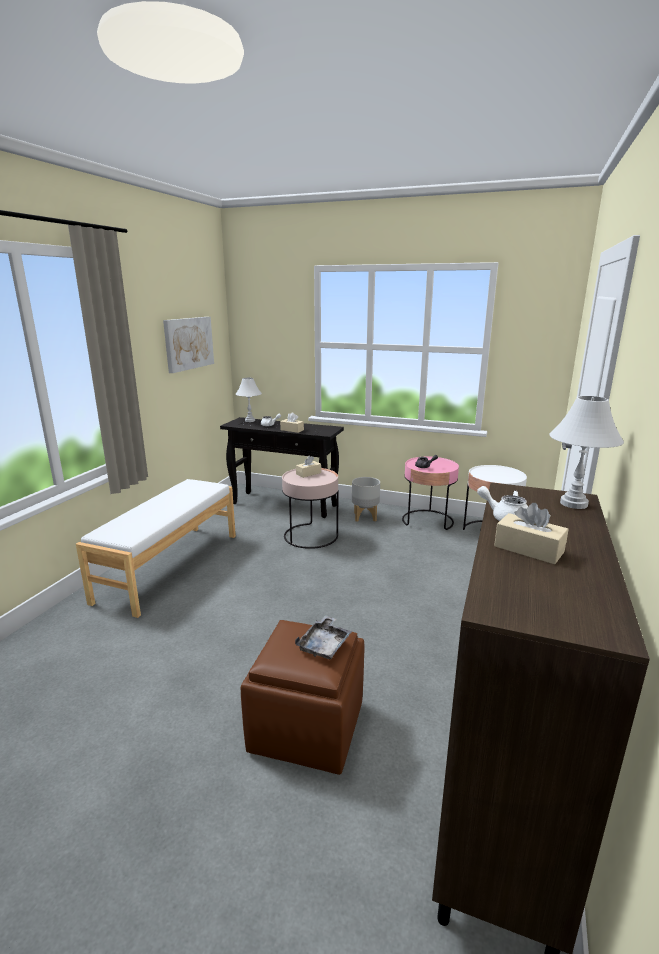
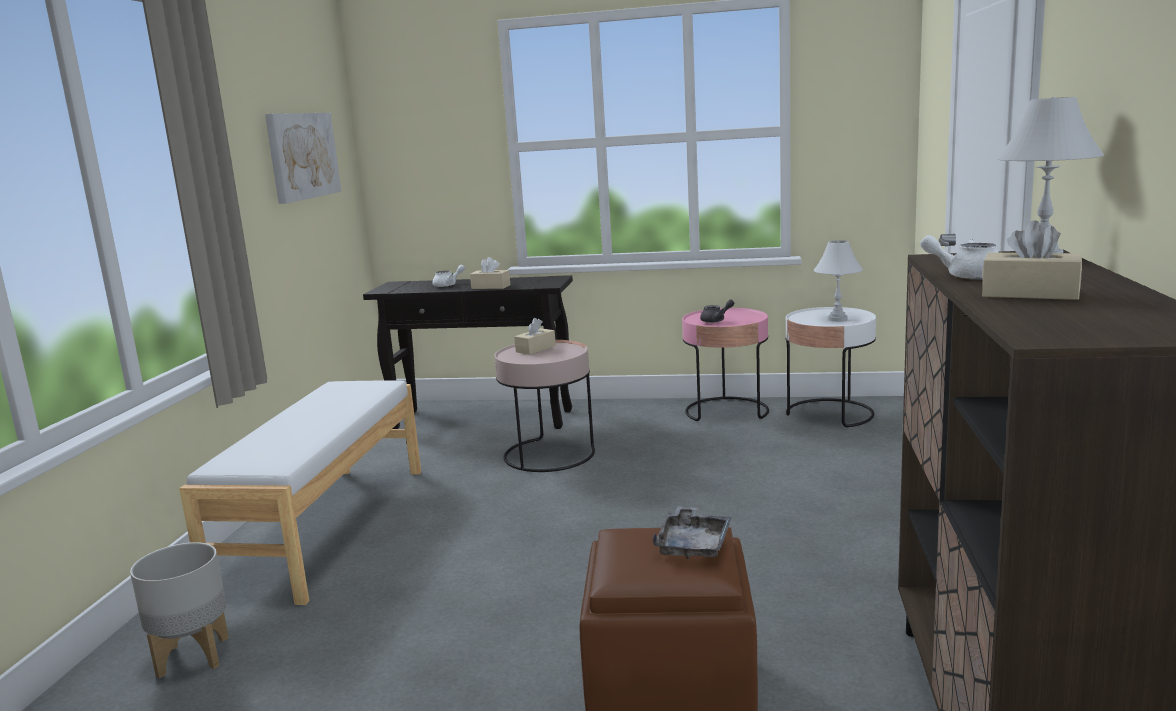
camera: 10 degrees left, 5 degrees down
white table lamp [236,378,262,422] -> white table lamp moved to [814,240,863,322]
grey planter [352,477,380,522] -> grey planter moved to [130,542,229,678]

